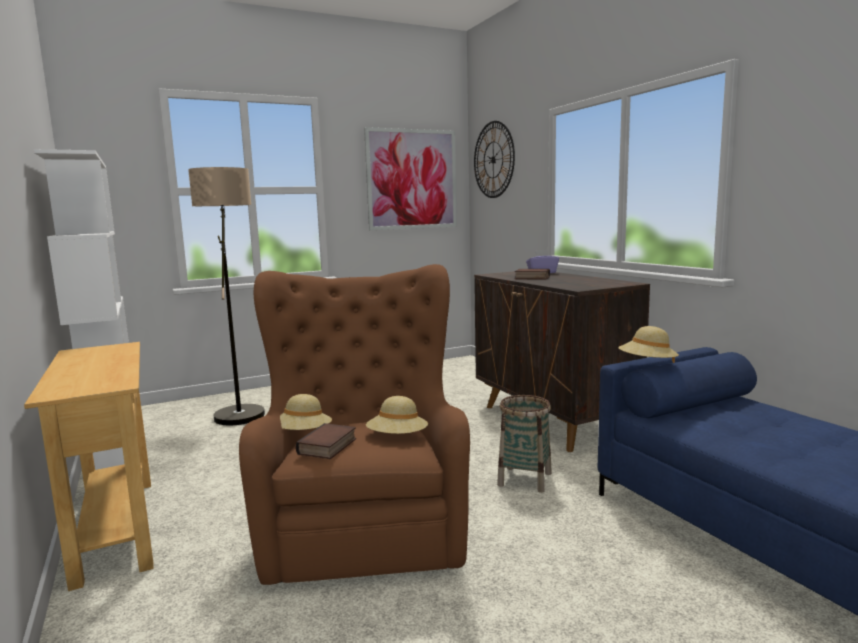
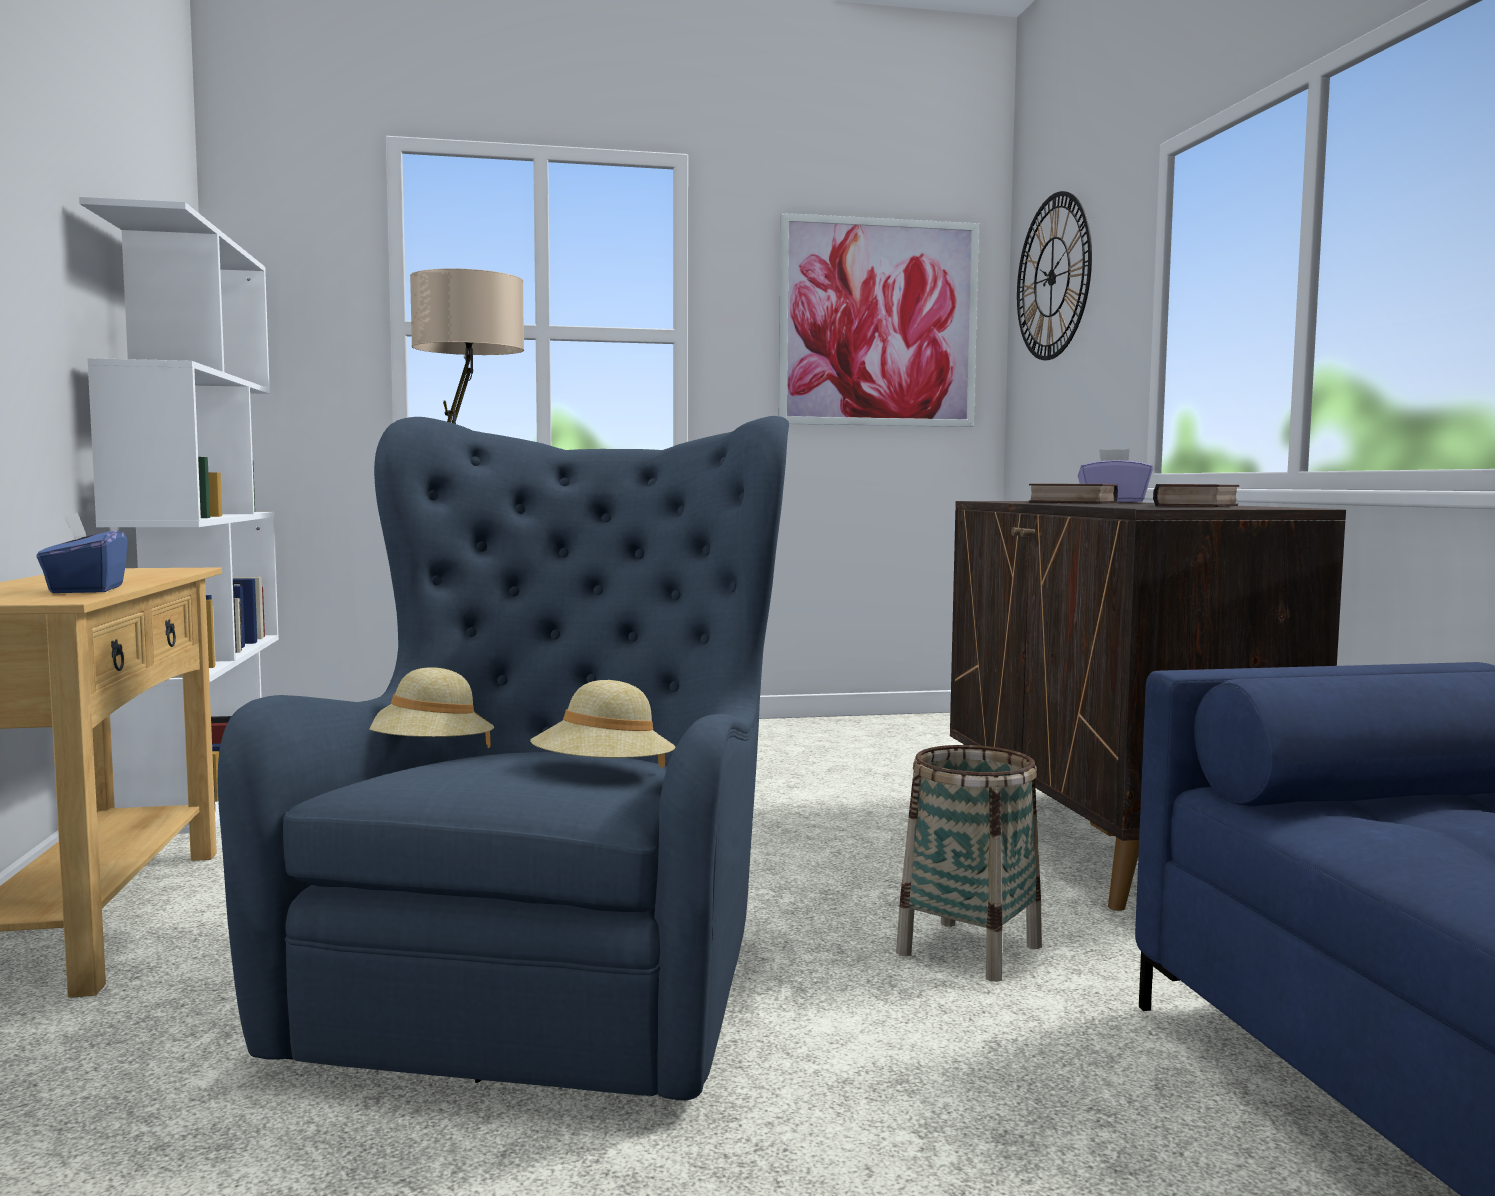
camera: 15 degrees right, 5 degrees down
brown armchair [239,264,470,585] -> blue armchair [218,416,789,1100]
book [296,423,356,459] -> book moved to [1153,484,1239,507]
beige hat [618,326,679,363] -> none
none -> blue tissue box [37,513,128,593]

